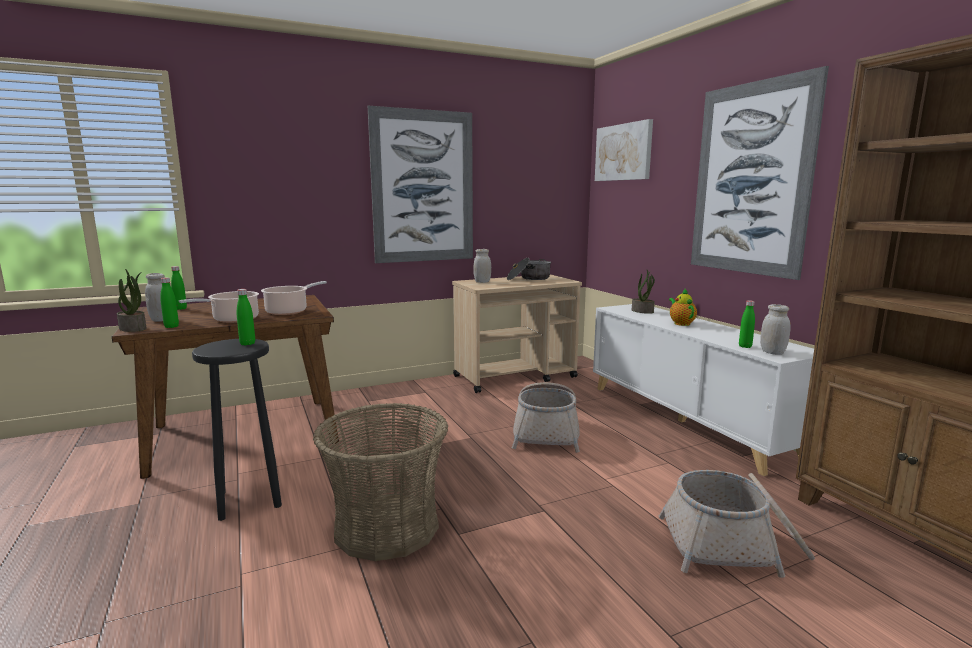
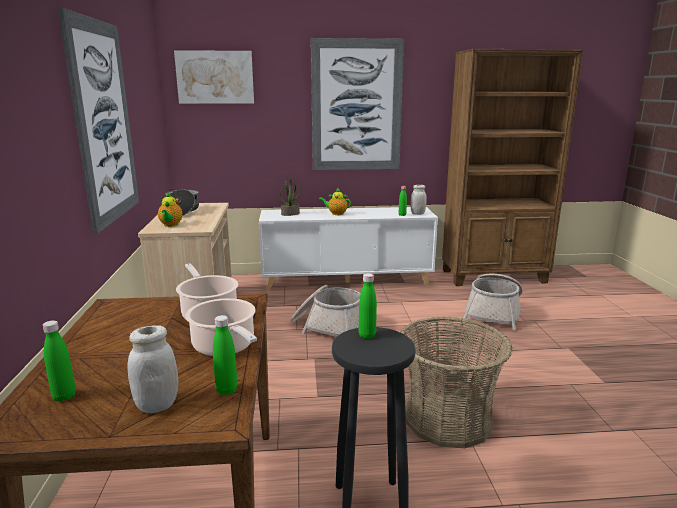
camera: 70 degrees left, 5 degrees up
potted plant [117,269,146,332] -> none
white jar [473,249,491,283] -> teapot [158,192,183,227]

